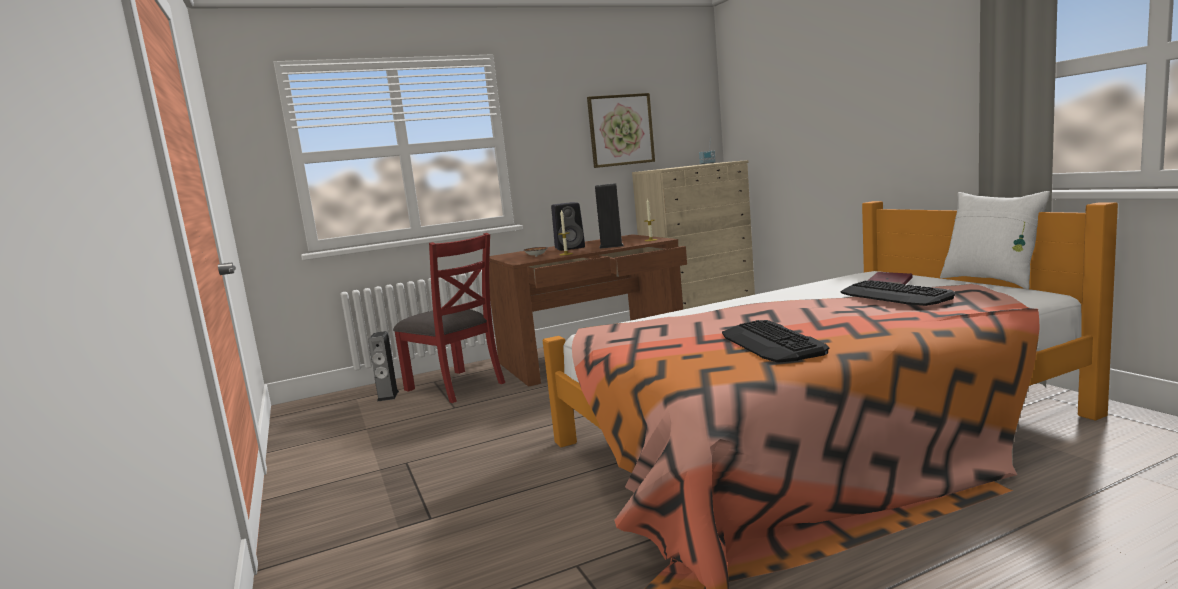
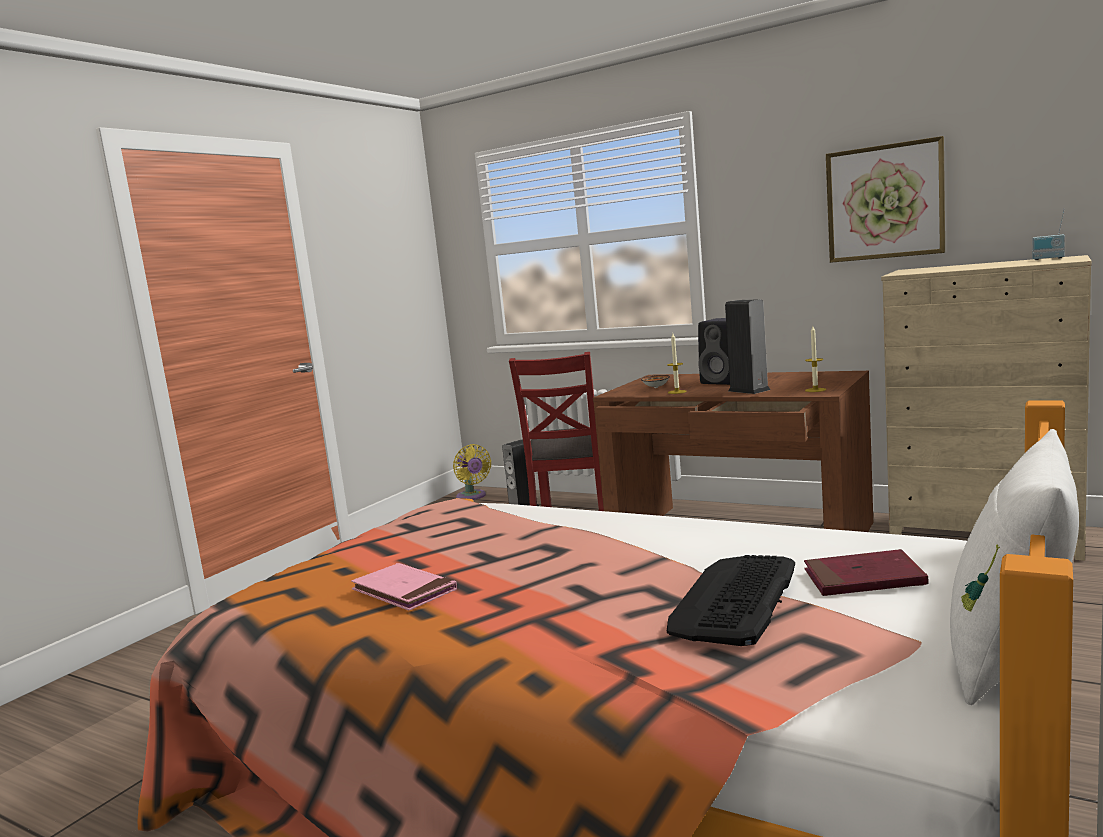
camera: 55 degrees right, 0 degrees up
keyboard [722,320,829,363] -> pink book [351,563,457,611]
none -> yellow fan [453,444,491,500]

